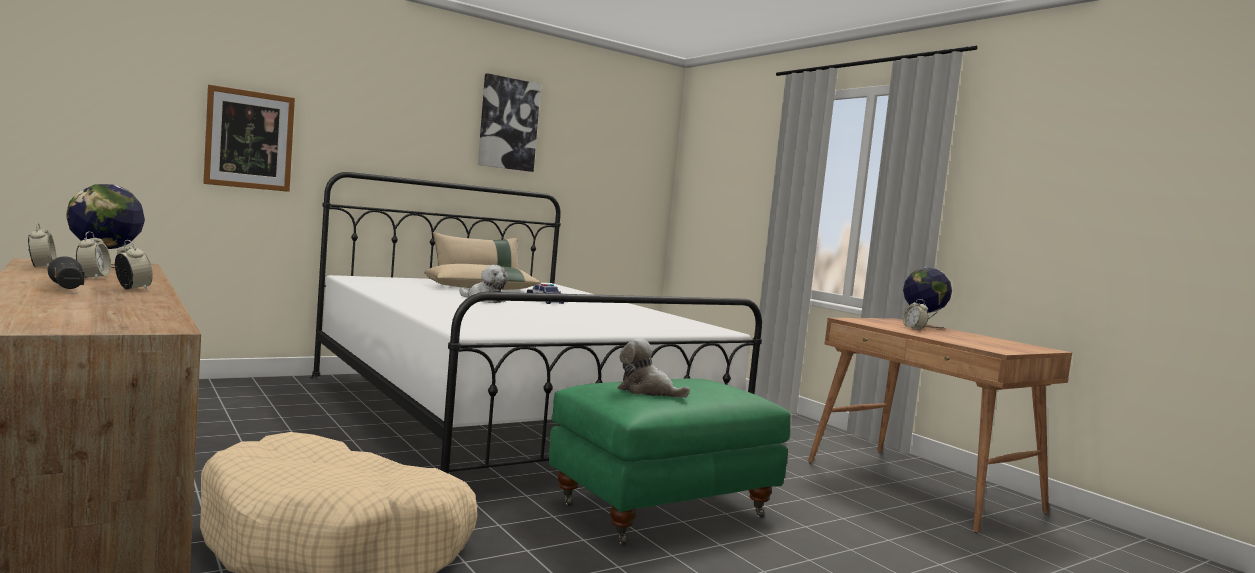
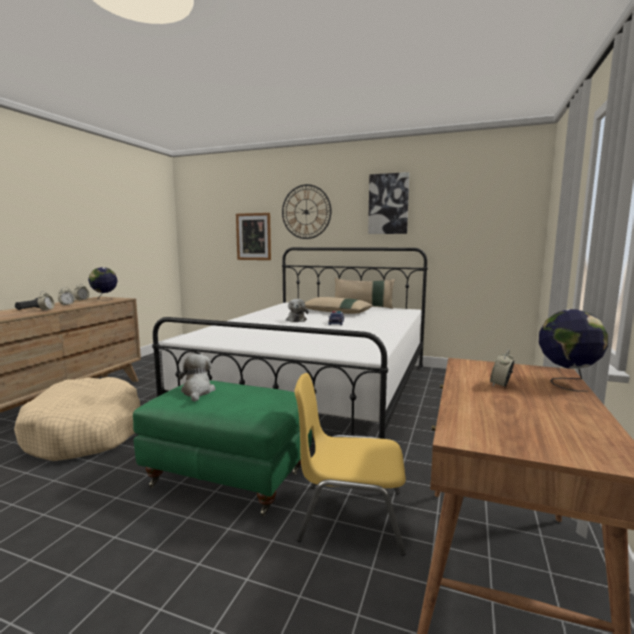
camera: 55 degrees right, 5 degrees up
none -> wall clock [282,184,331,239]
none -> yellow chair [294,373,406,556]

